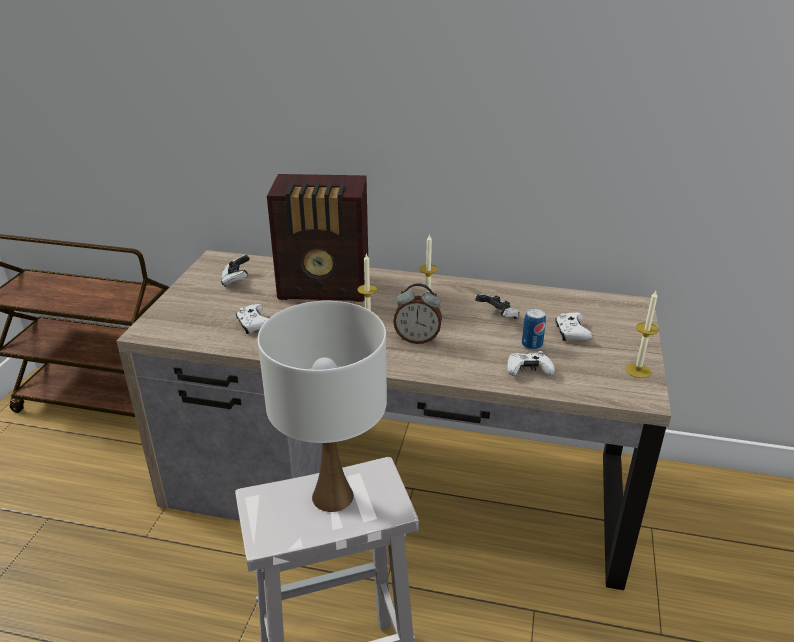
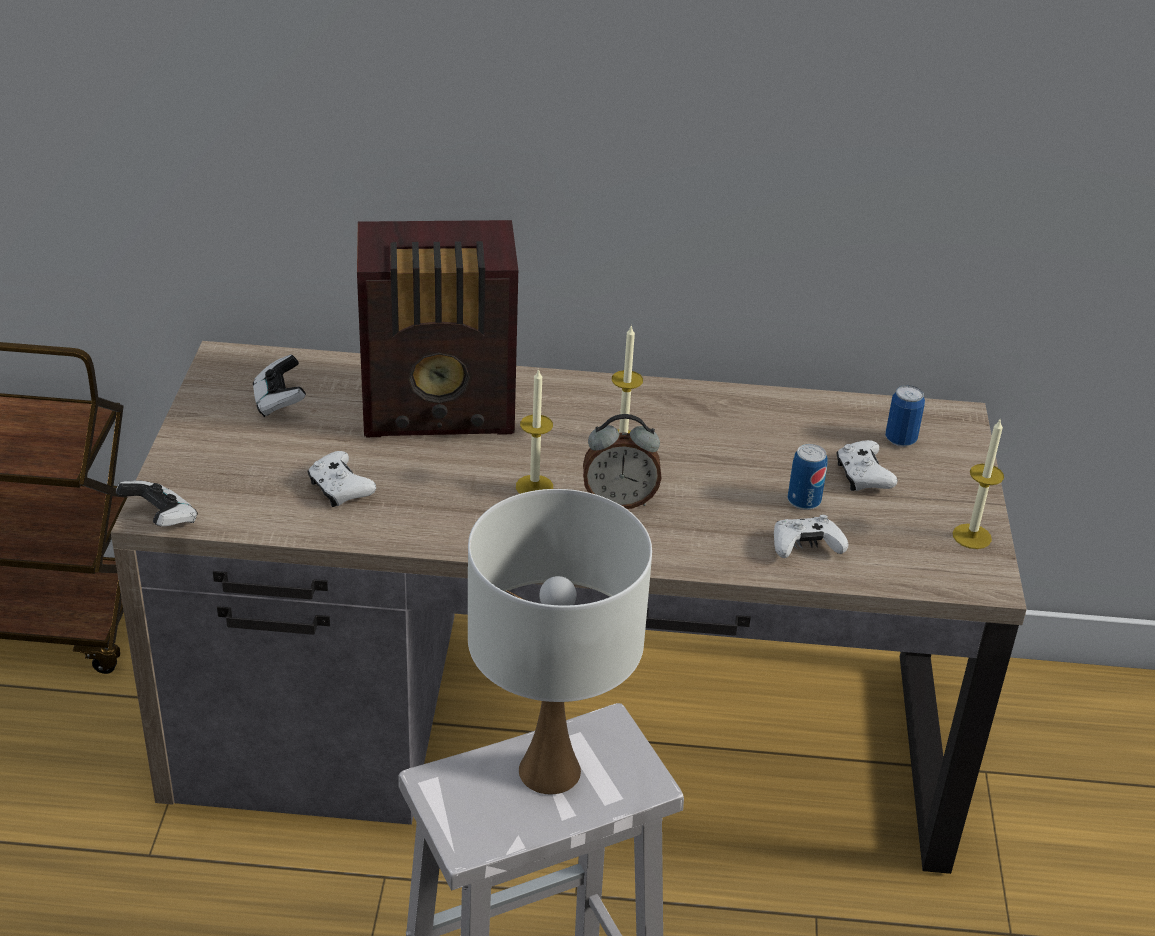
camera: 10 degrees left, 5 degrees up
game controller [475,294,520,319] -> game controller moved to [116,480,198,526]
none -> can [885,385,925,447]

